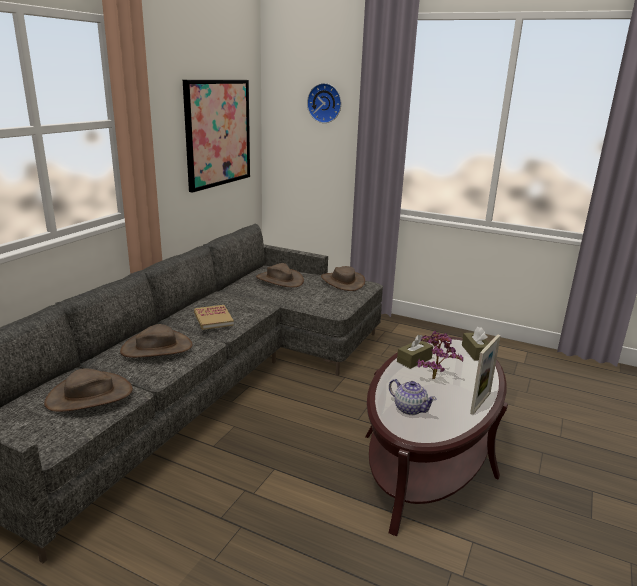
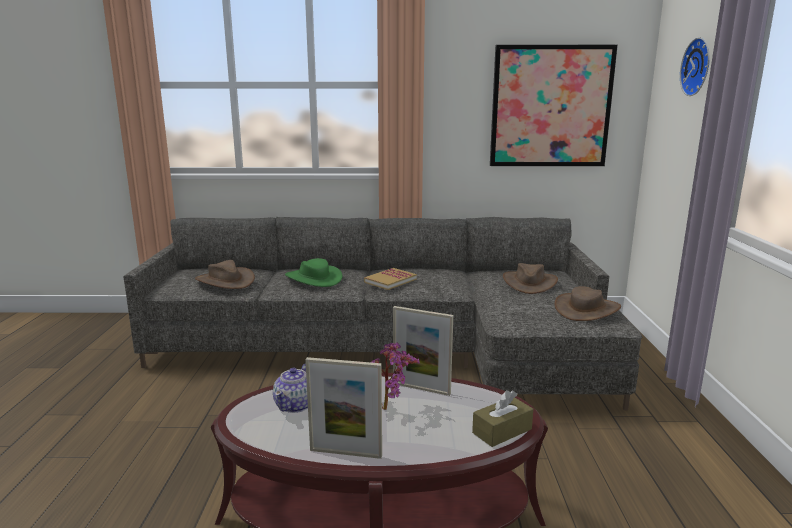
camera: 65 degrees right, 5 degrees down
brown hat [120,324,193,358] -> green hat [285,258,343,287]
brown tissue box [397,335,433,369] -> picture frame [393,306,453,396]

